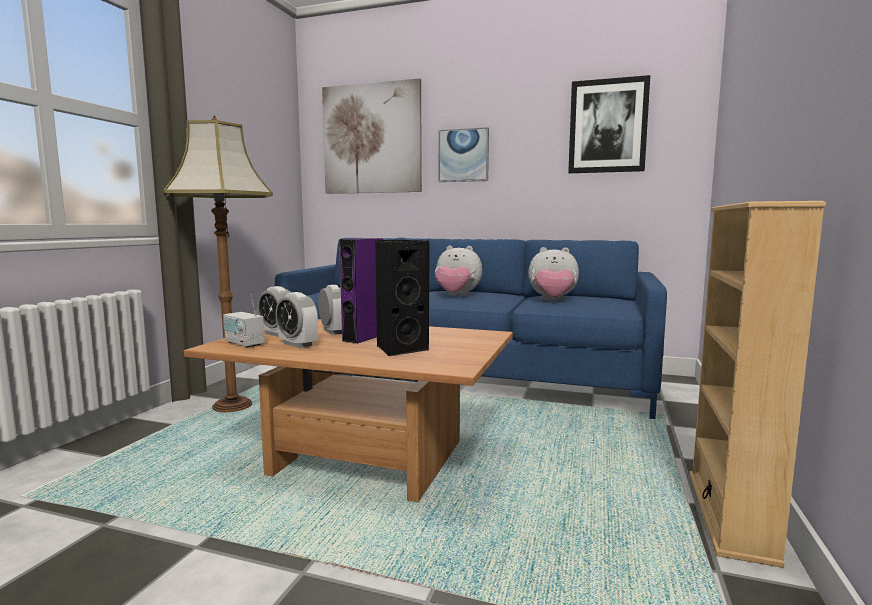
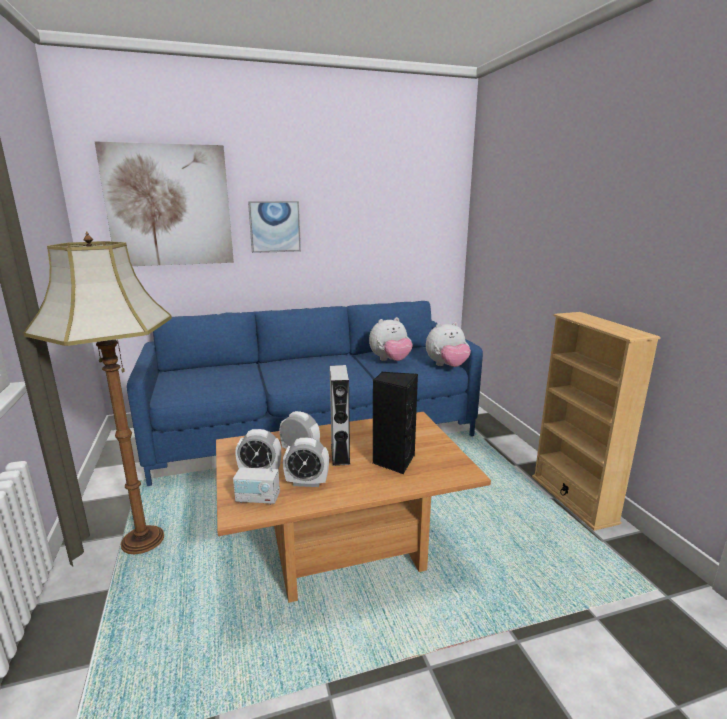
camera: 35 degrees left, 10 degrees up
purple speaker [339,238,383,344] -> grey speaker [330,365,350,466]
plush toy [435,246,482,296] -> plush toy moved to [426,322,471,367]
picture [568,75,650,173] -> none

